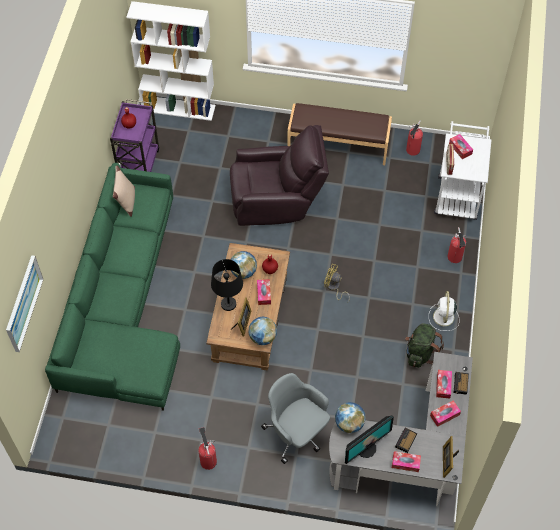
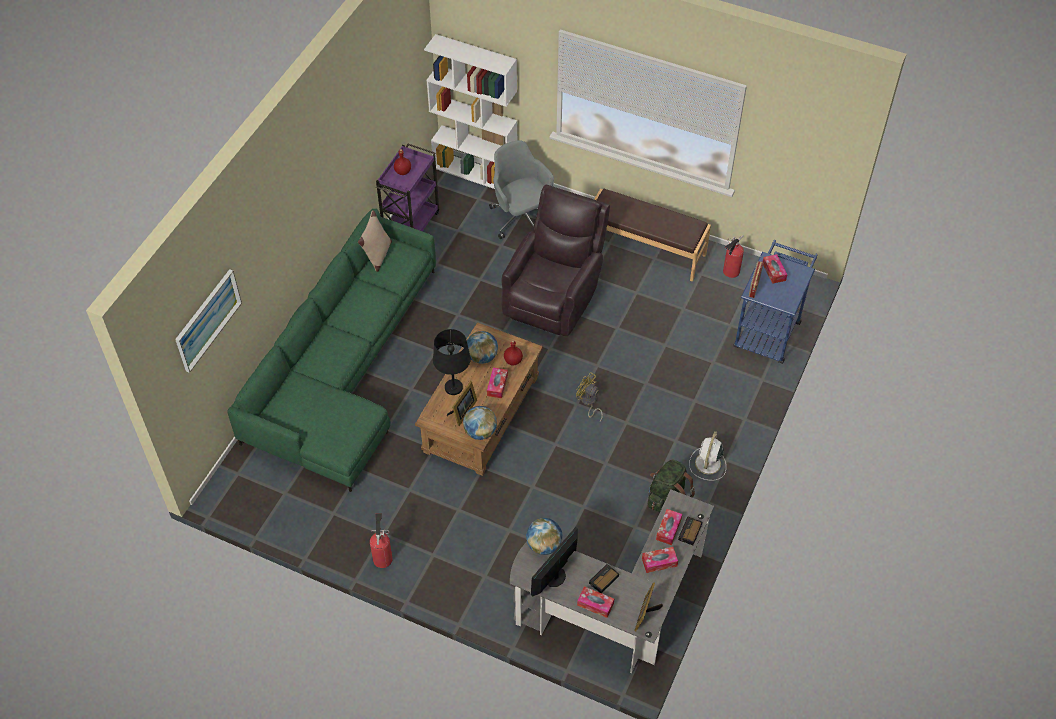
camera: 15 degrees right, 5 degrees down
brown armchair [230,125,329,226] -> brown armchair turned 75 degrees counterclockwise [501,184,610,336]
grey office chair [261,373,330,464] -> grey office chair moved to [489,140,554,239]
monitor [345,416,394,464] -> monitor turned 150 degrees clockwise [531,527,578,596]
white cart [434,121,492,220] -> blue cart [733,240,818,364]
fire extinguisher [447,227,466,263] -> none

